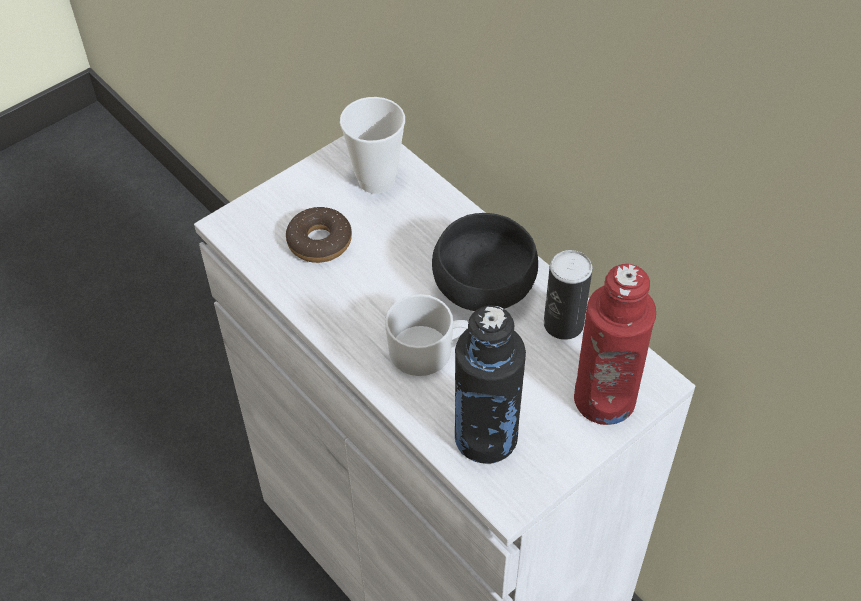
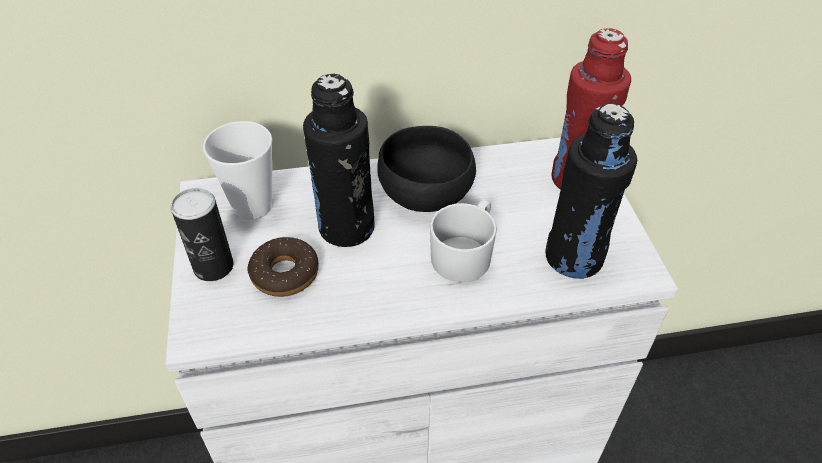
camera: 60 degrees left, 5 degrees down
can [544,250,593,340] -> can moved to [171,188,234,281]
none -> black bottle [303,74,375,247]

